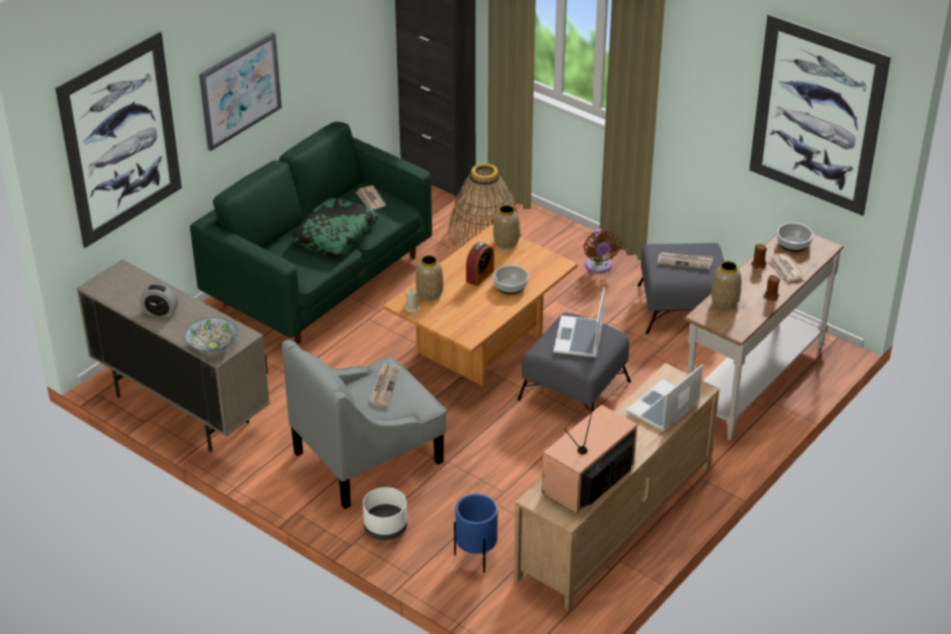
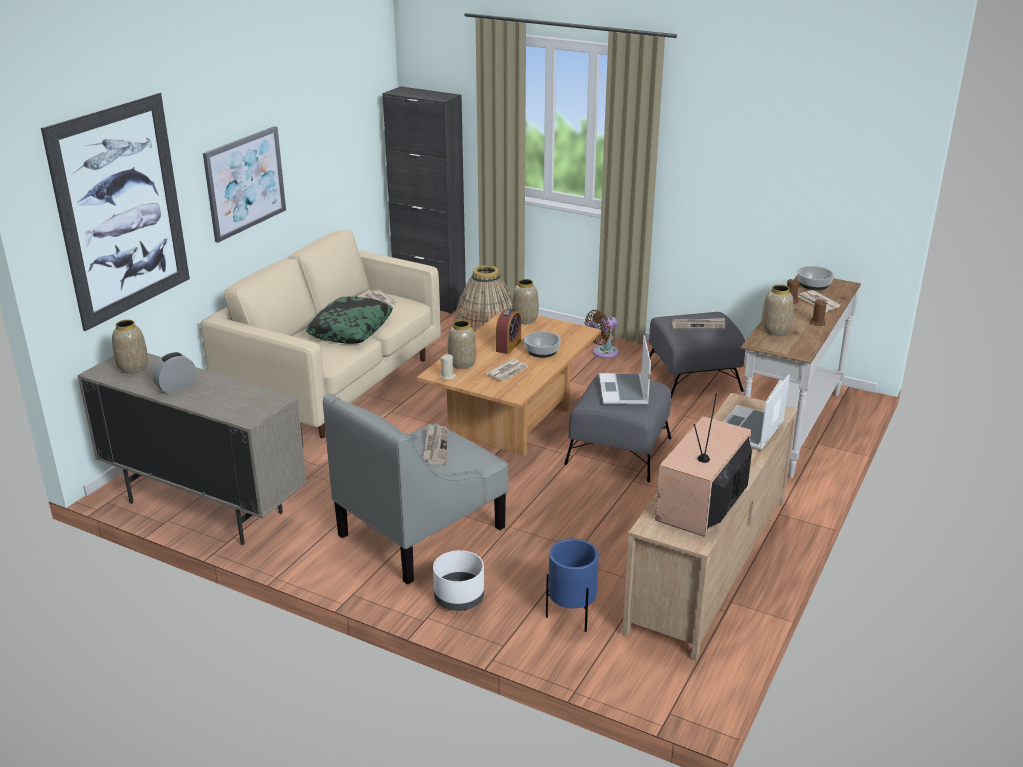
camera: 10 degrees left, 10 degrees down
alarm clock [140,284,178,318] -> alarm clock turned 135 degrees clockwise [152,352,196,394]
bowl [185,317,237,353] -> none
green sofa [190,122,432,344] -> beige sofa [200,230,441,438]
brown fan [584,229,621,273] -> brown fan turned 75 degrees clockwise [585,310,619,358]
picture [749,14,891,216] -> none
none -> vase [112,320,148,374]
none -> newspaper [485,359,528,381]

